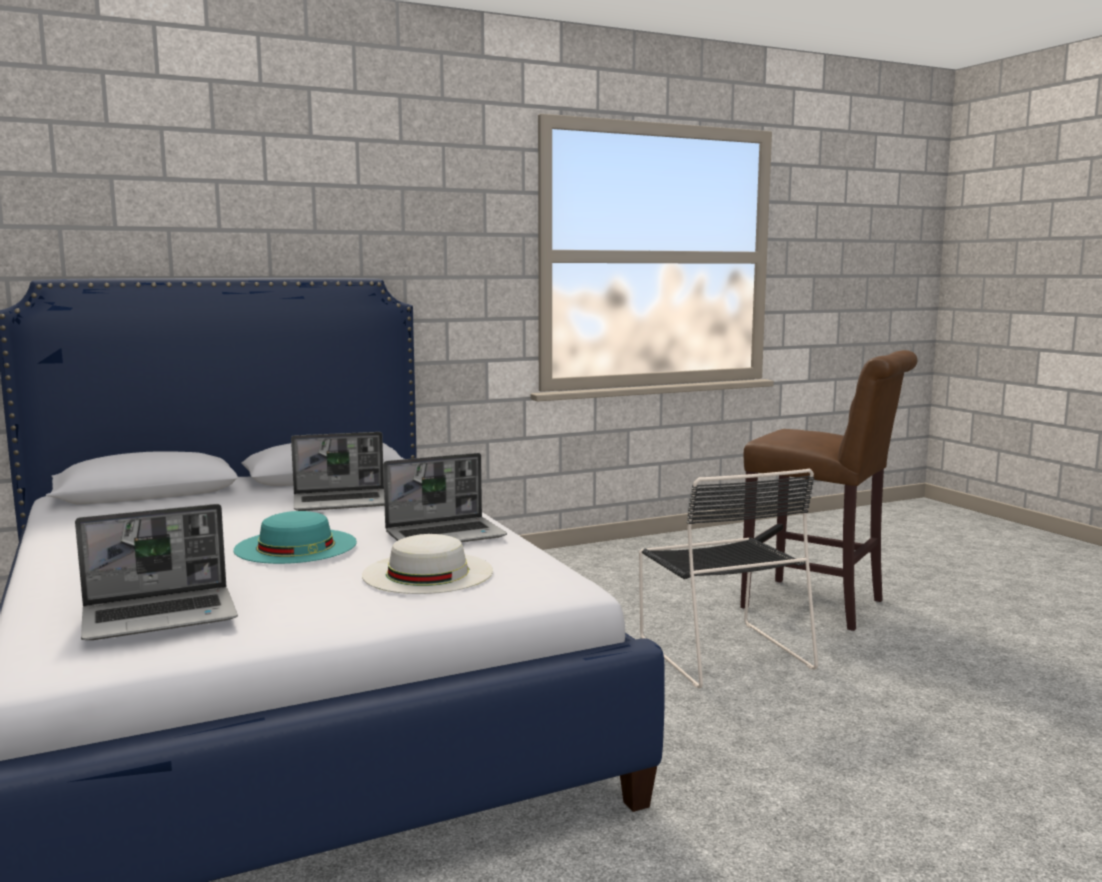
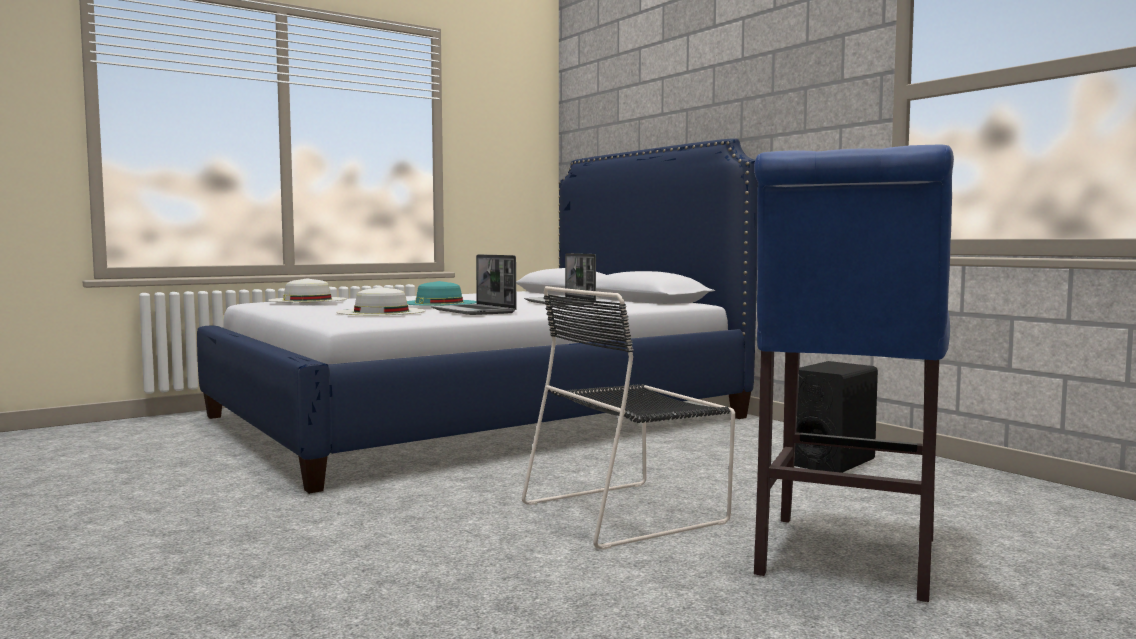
camera: 80 degrees right, 5 degrees down
laptop [75,504,238,640] -> white hat [267,278,347,303]
brown stool [740,350,917,631] -> blue stool [754,145,954,602]
none -> black speaker [794,361,878,473]

